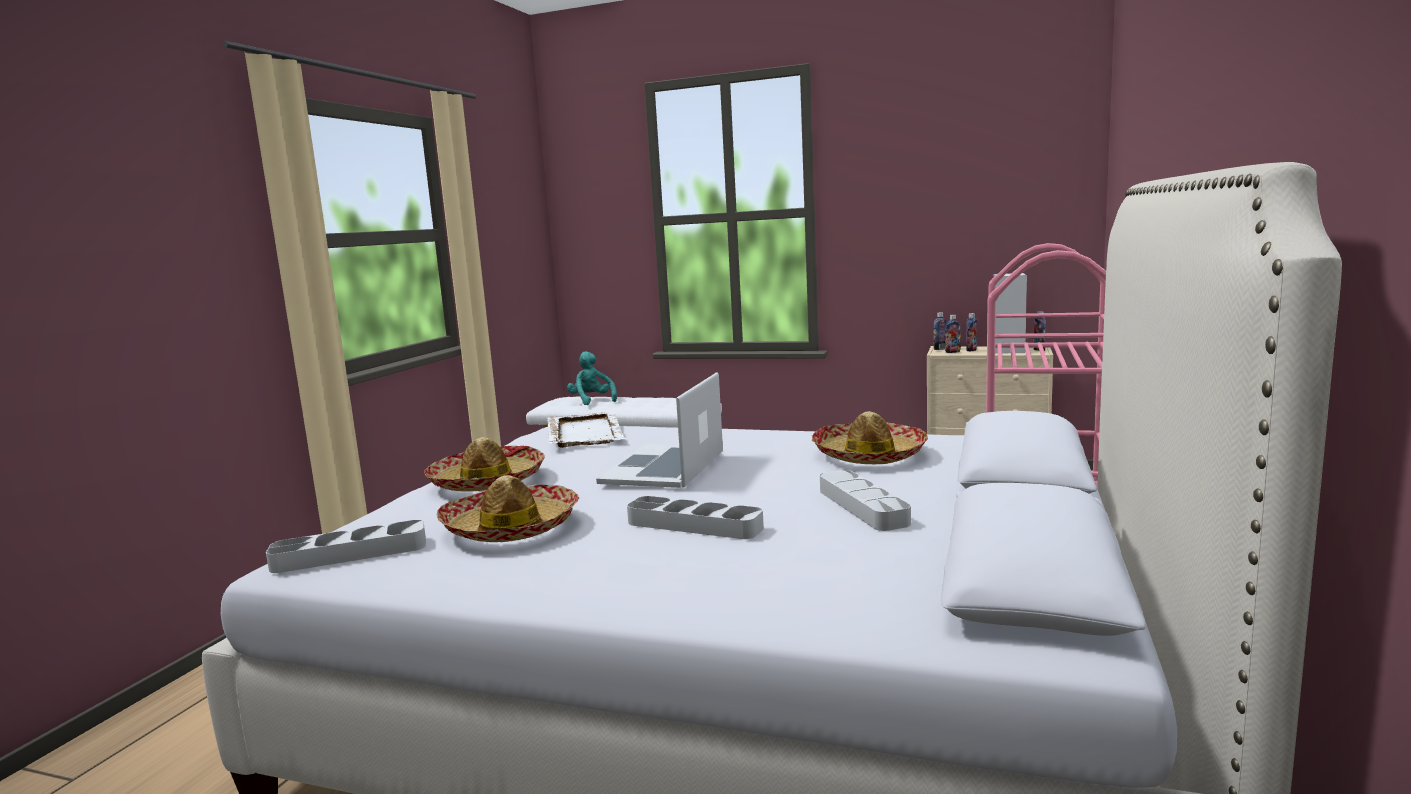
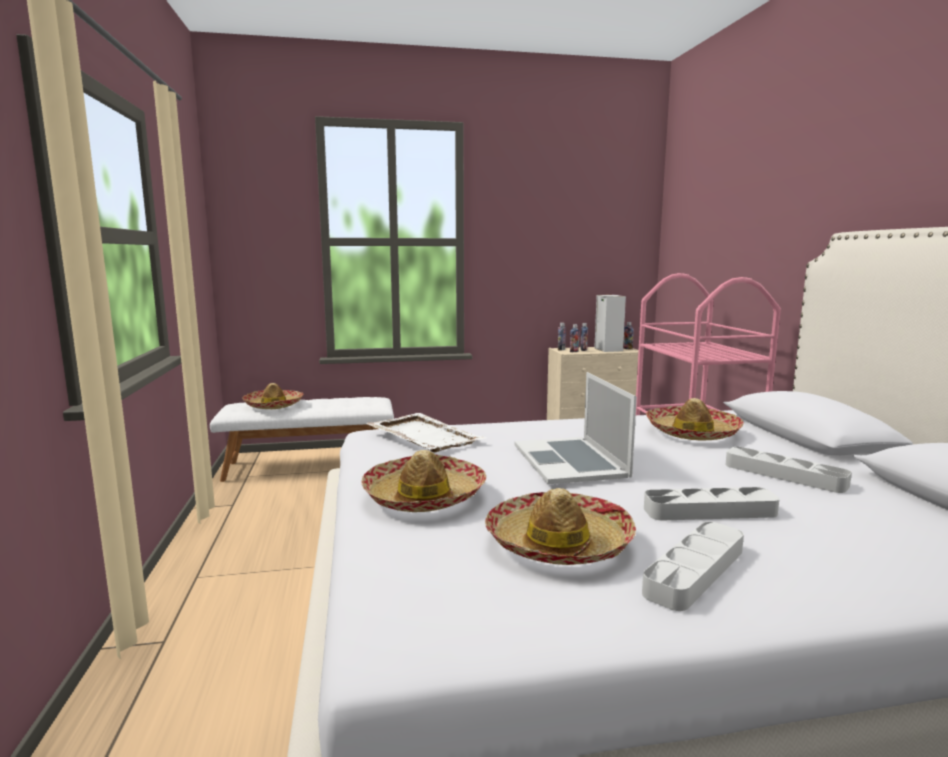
camera: 30 degrees left, 0 degrees up
grey tray [266,520,426,573] -> grey tray moved to [642,522,744,611]
turquoise plush toy [567,351,617,405] -> hat [242,383,303,409]

